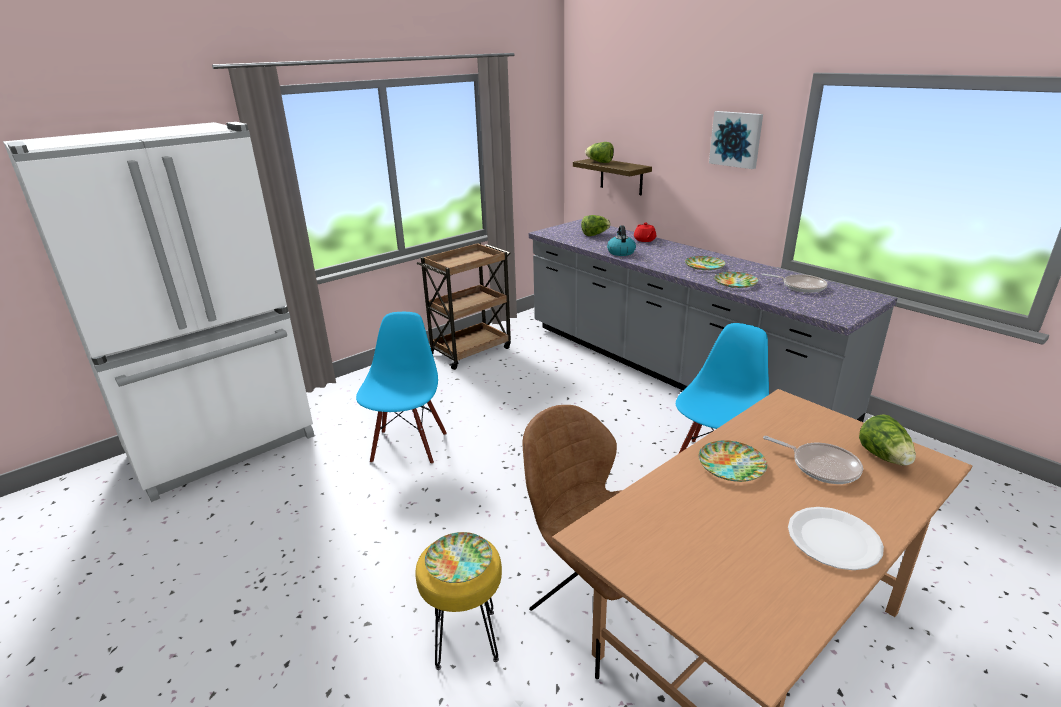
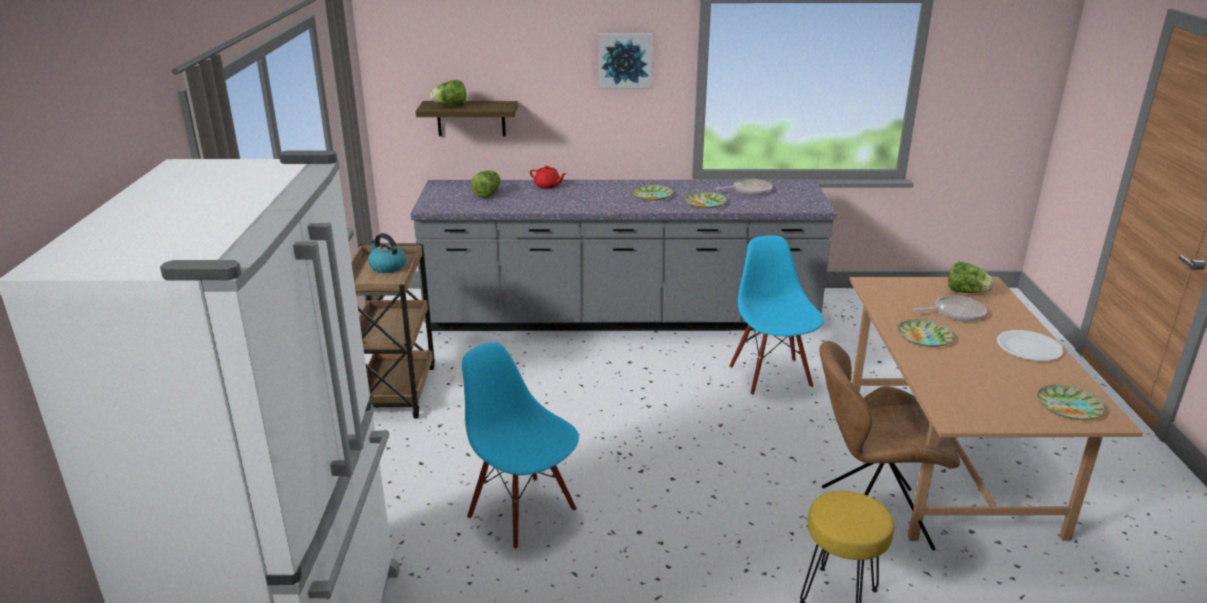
camera: 50 degrees left, 0 degrees up
plate [425,532,492,583] -> plate moved to [1037,385,1105,420]
kettle [607,225,636,256] -> kettle moved to [368,233,406,273]

